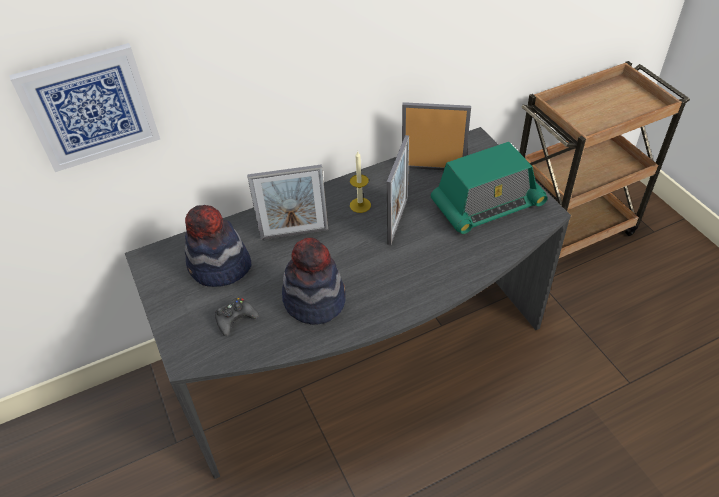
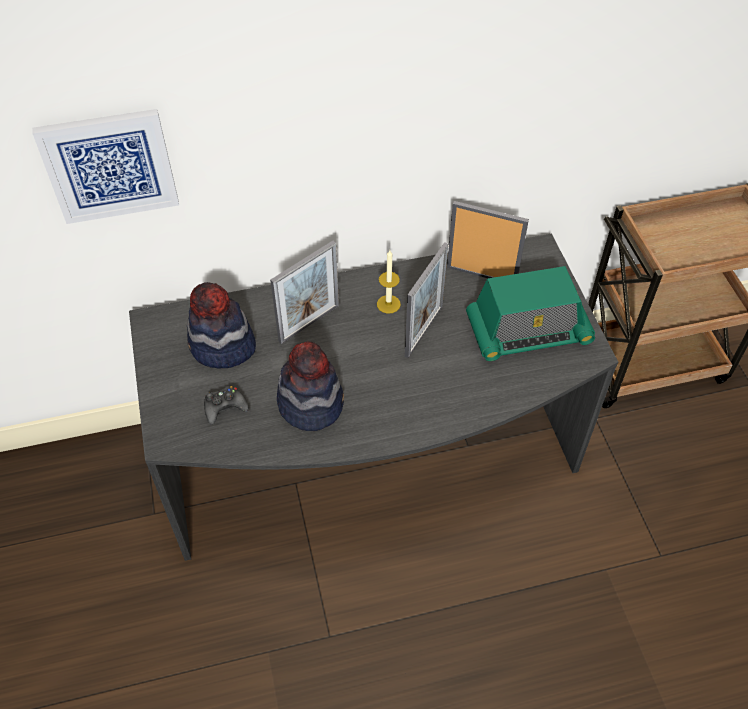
camera: 10 degrees right, 5 degrees up
picture frame [247,164,328,240] -> picture frame turned 45 degrees counterclockwise [270,240,339,344]

